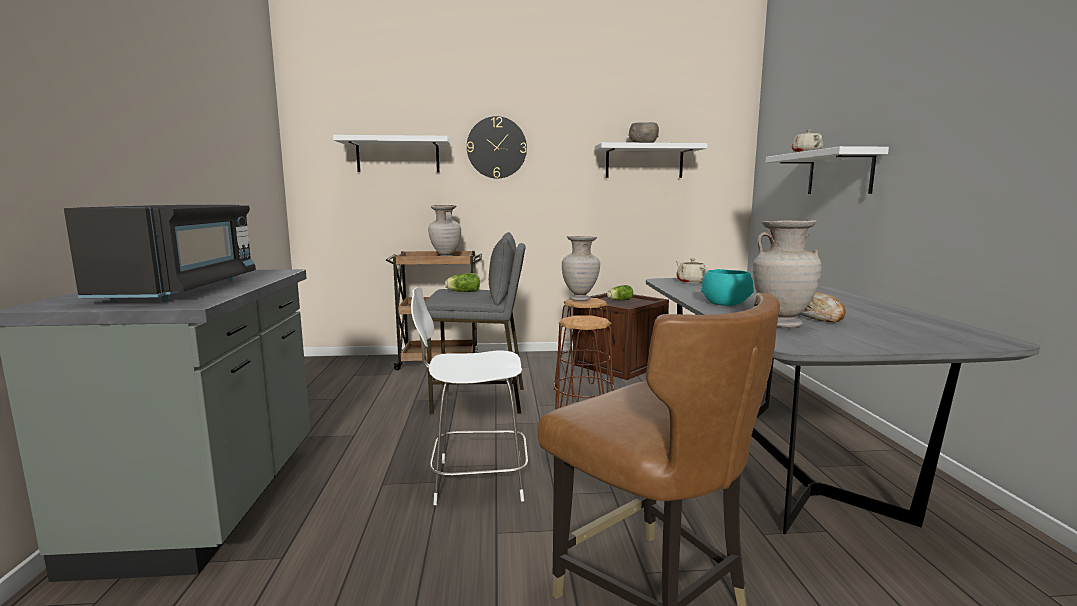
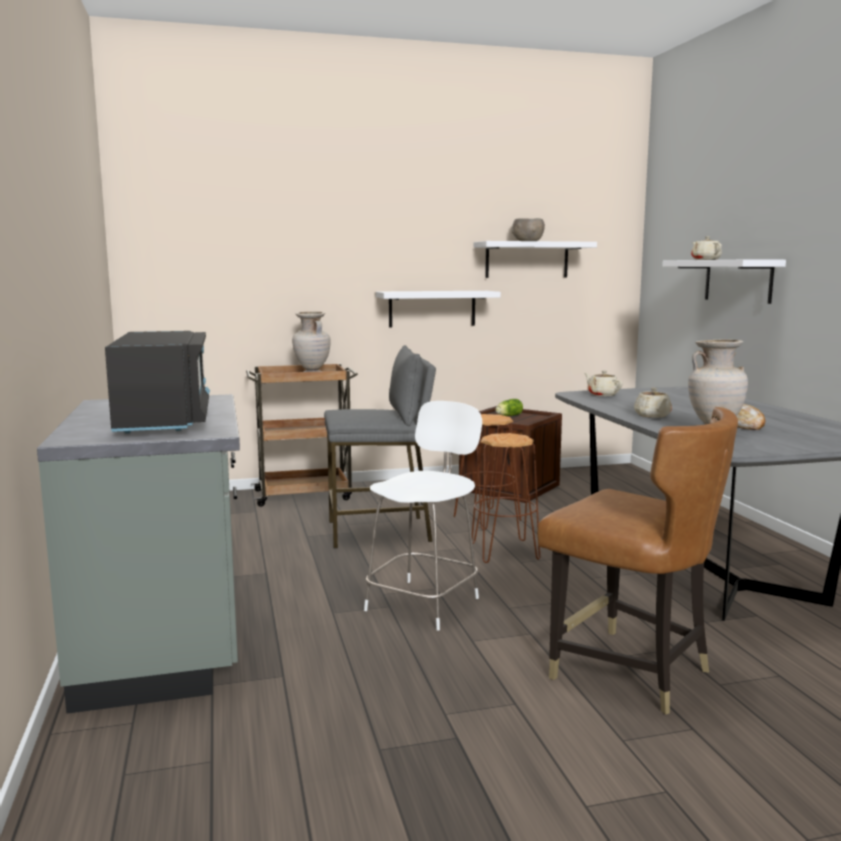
camera: 10 degrees left, 0 degrees up
white shelf [333,135,451,172] -> white shelf moved to [376,291,501,327]
white chair [411,287,528,505] -> white chair turned 135 degrees clockwise [364,401,482,631]
lettuce [445,273,480,292] -> none
wall clock [467,116,527,179] -> none
beige vase [562,236,600,301] -> none
turquoise bowl [701,269,754,306] -> beige teapot [634,388,672,418]

